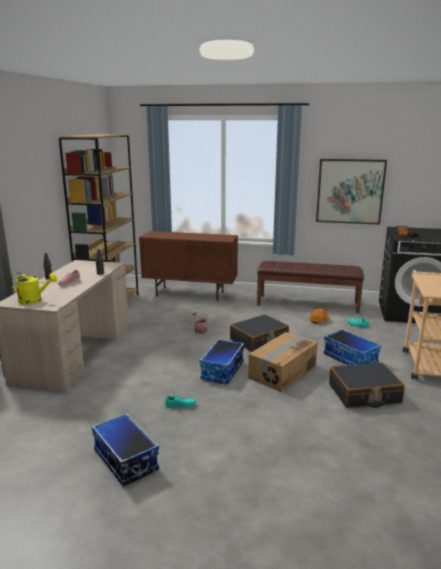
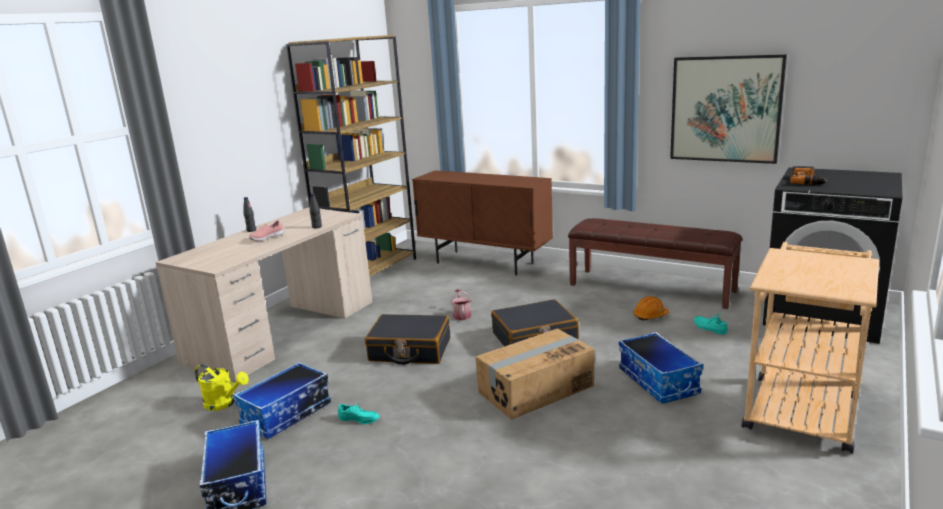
camera: 20 degrees right, 0 degrees up
yellow watering can [10,272,57,304] -> yellow watering can moved to [195,364,249,411]
storage box [200,339,244,384] -> storage box moved to [233,362,331,439]
black suitcase [329,363,405,408] -> black suitcase moved to [365,314,450,365]

